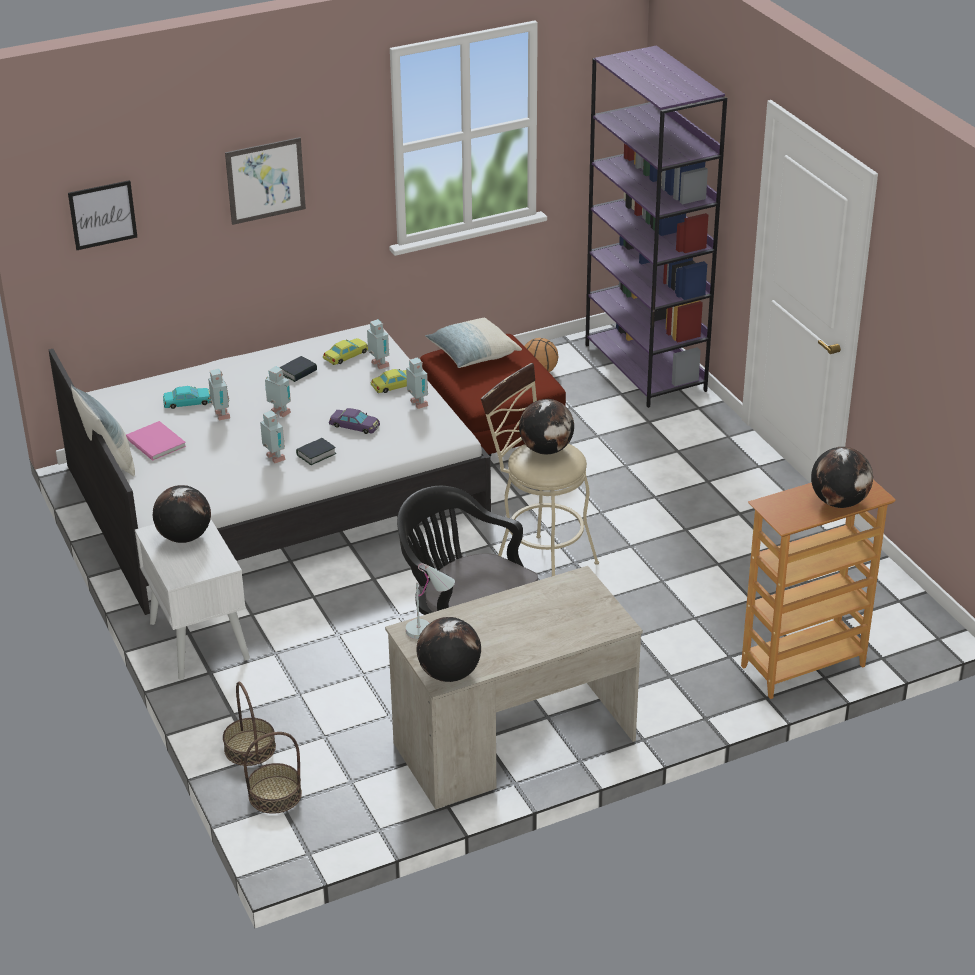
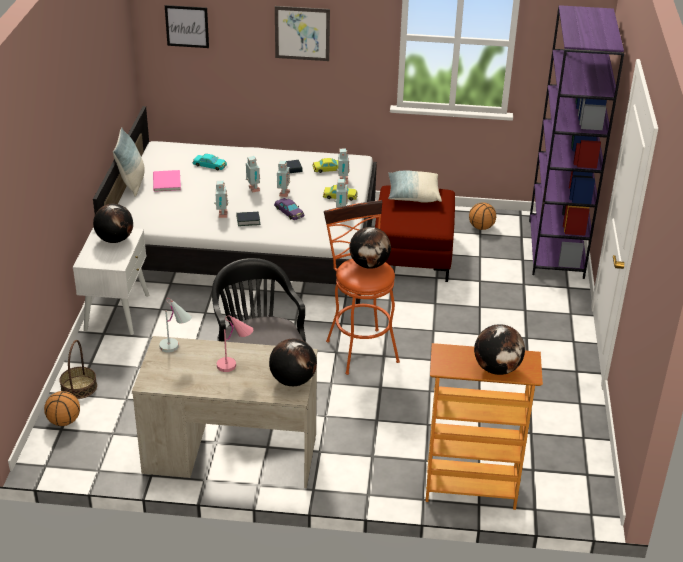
camera: 30 degrees right, 0 degrees up
toy robot [208,369,230,420] -> toy robot moved to [277,160,290,197]
basket [244,732,302,814] -> basketball [44,391,80,426]
globe [416,617,481,682] -> globe moved to [269,339,317,386]
beige stool [481,363,599,576] -> orange stool [324,200,400,375]
none -> pink table lamp [217,316,253,372]

